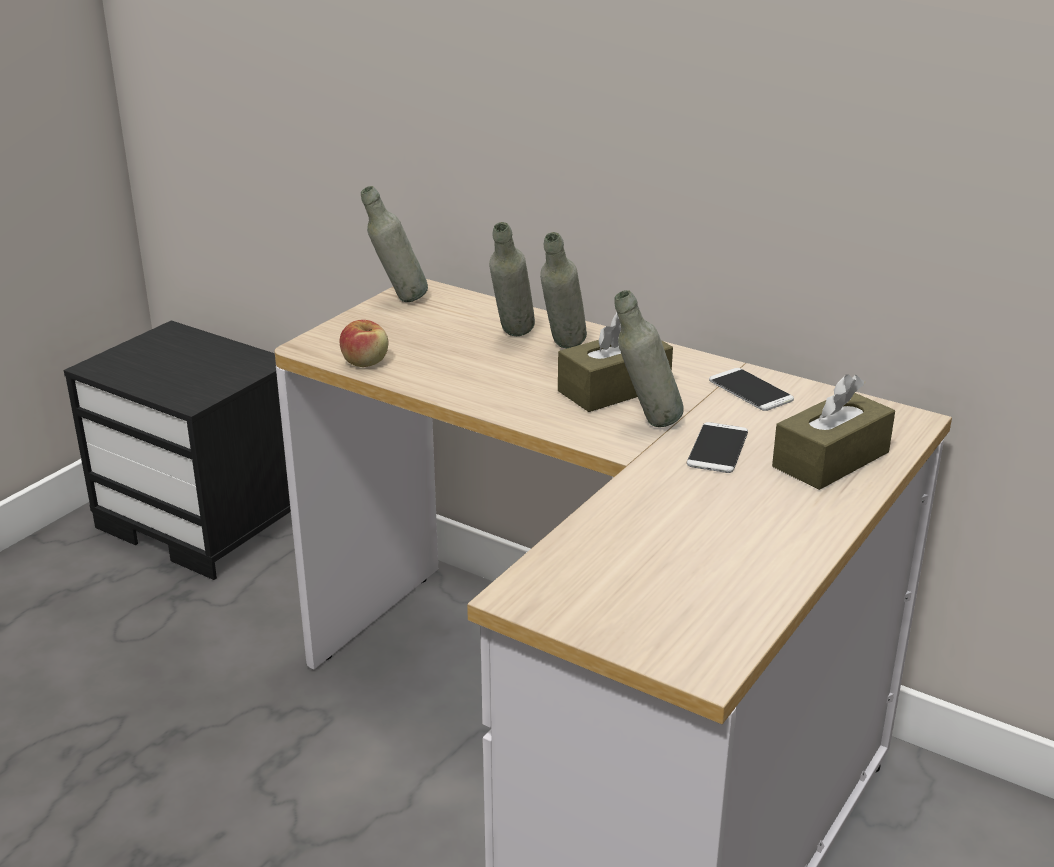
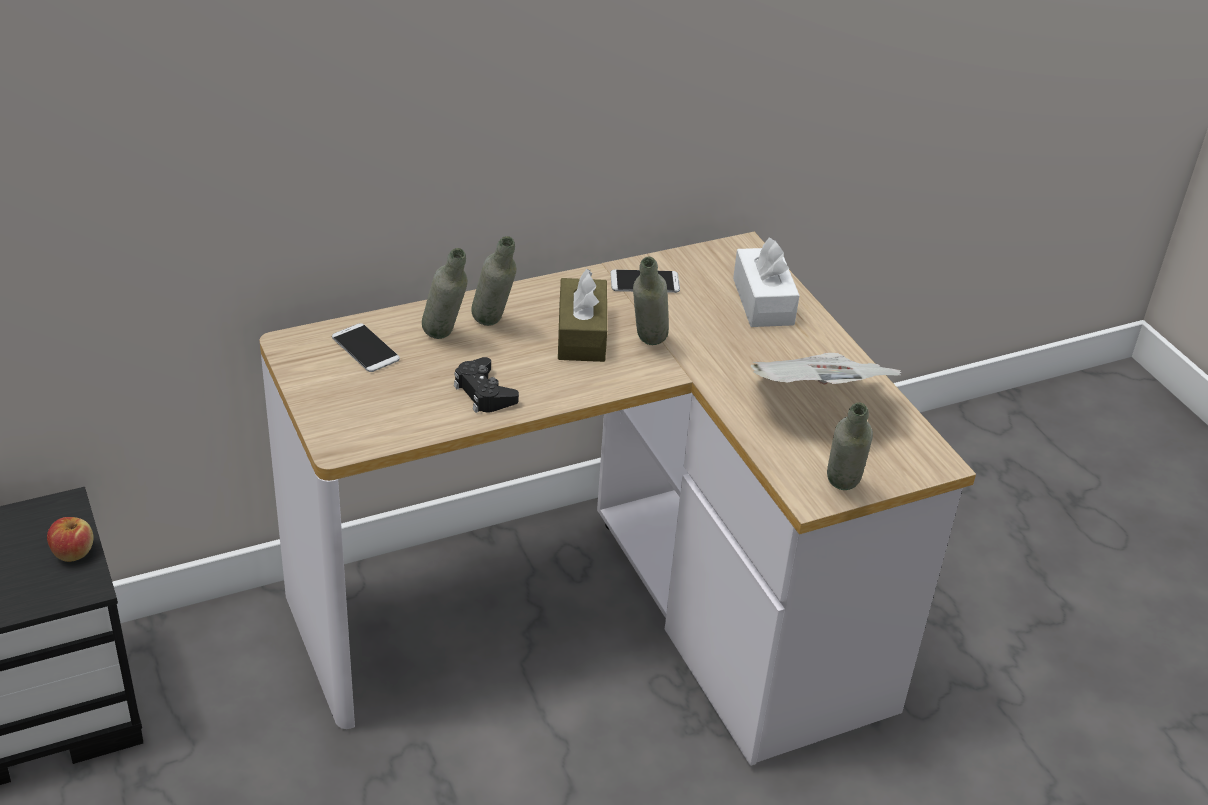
camera: 60 degrees left, 10 degrees up
apple [339,320,388,367] -> apple moved to [47,517,94,562]
grey bottle [361,186,428,302] -> grey bottle moved to [827,402,873,490]
phone [687,422,748,473] -> phone moved to [332,323,400,372]
brown tissue box [772,374,895,490] -> white tissue box [733,238,800,327]
none -> black game controller [454,357,519,413]
none -> newspaper [751,353,902,385]

